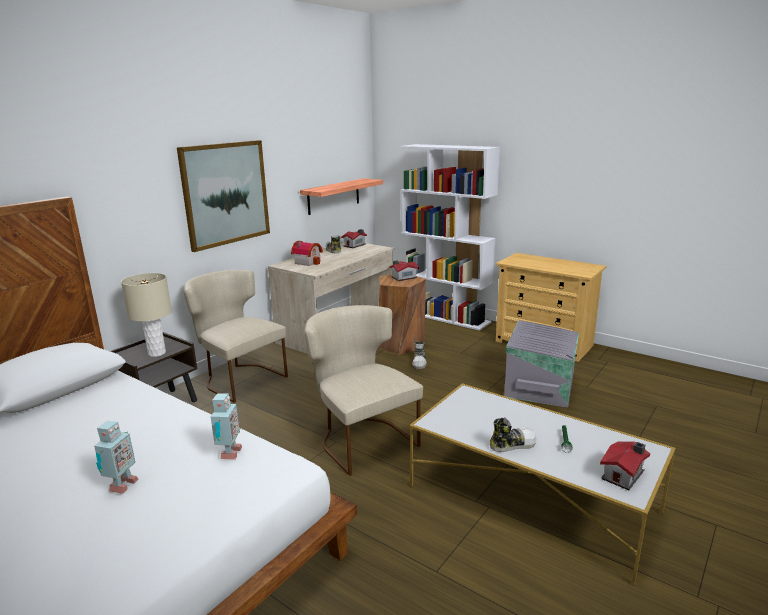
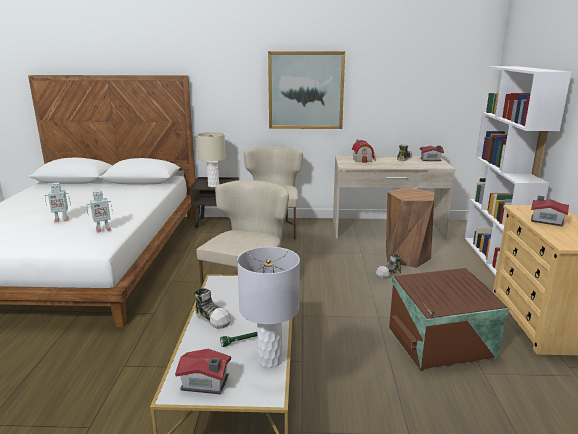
camera: 55 degrees right, 0 degrees up
shelf [300,178,383,215] -> none
toy house [389,260,419,281] -> toy house moved to [531,196,569,226]
grey storage box [504,320,579,408] -> brown storage box [389,268,509,371]
none -> grey table lamp [237,247,300,368]

